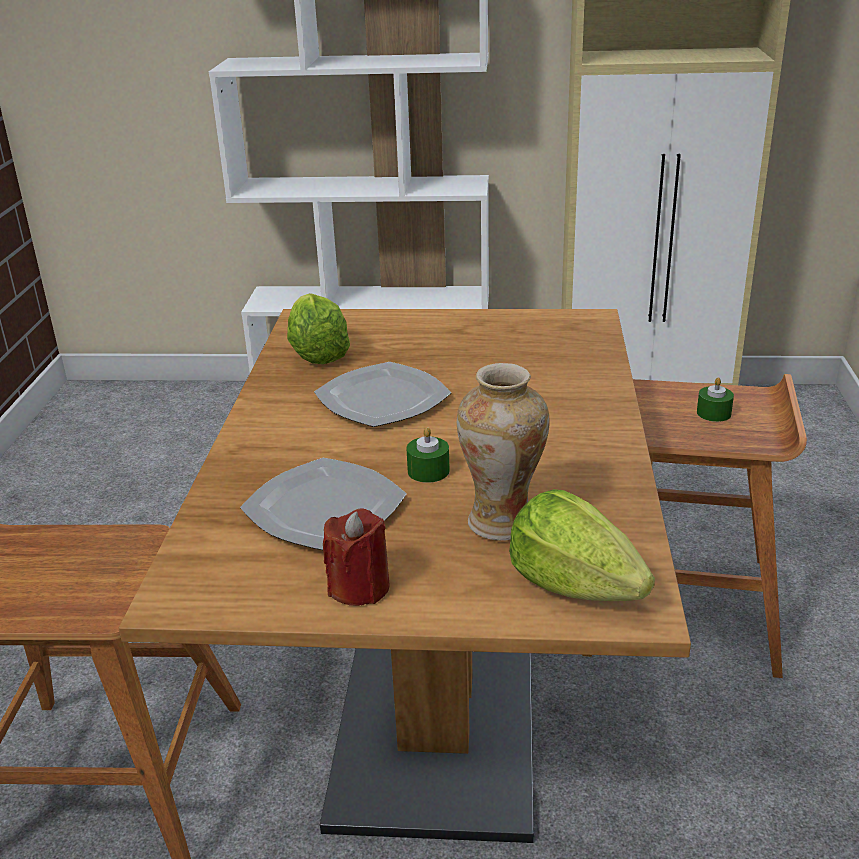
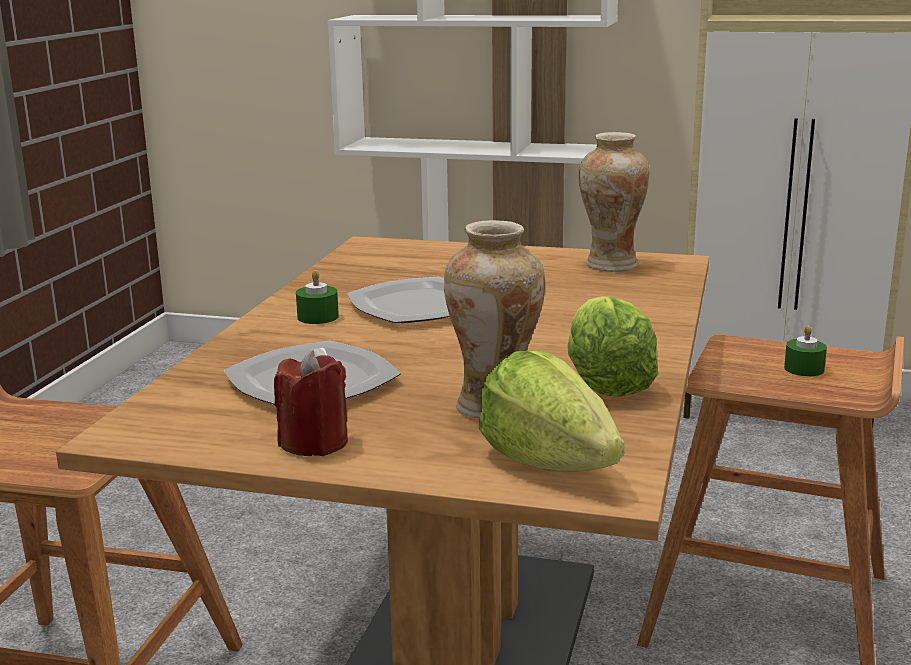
camera: 10 degrees right, 10 degrees down
lettuce [287,293,350,364] -> lettuce moved to [568,296,658,397]
green candle [407,427,450,483] -> green candle moved to [296,270,339,324]
none -> vase [579,132,650,271]

